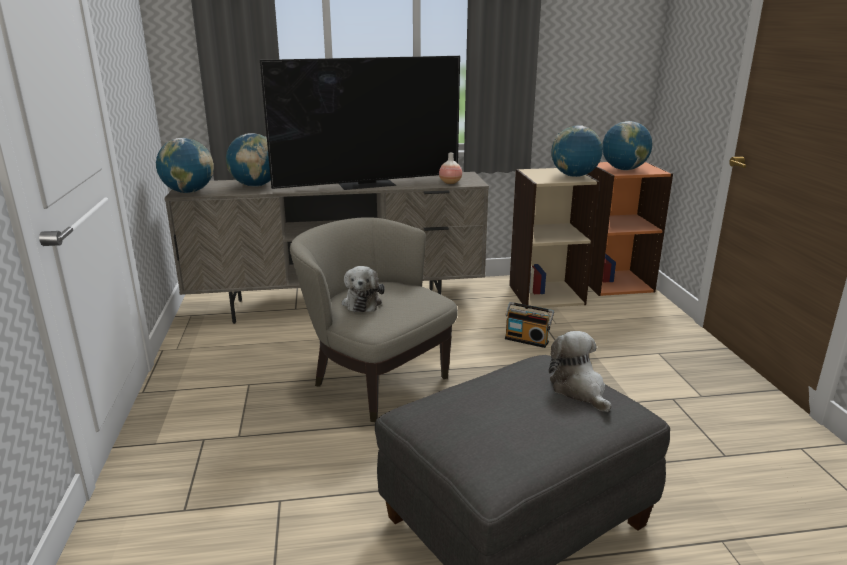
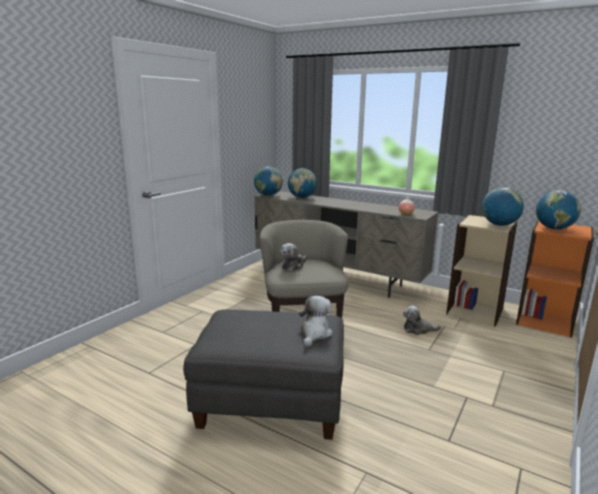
camera: 40 degrees right, 5 degrees down
television [260,56,460,190] -> none
radio [505,302,554,348] -> plush toy [403,305,442,335]

